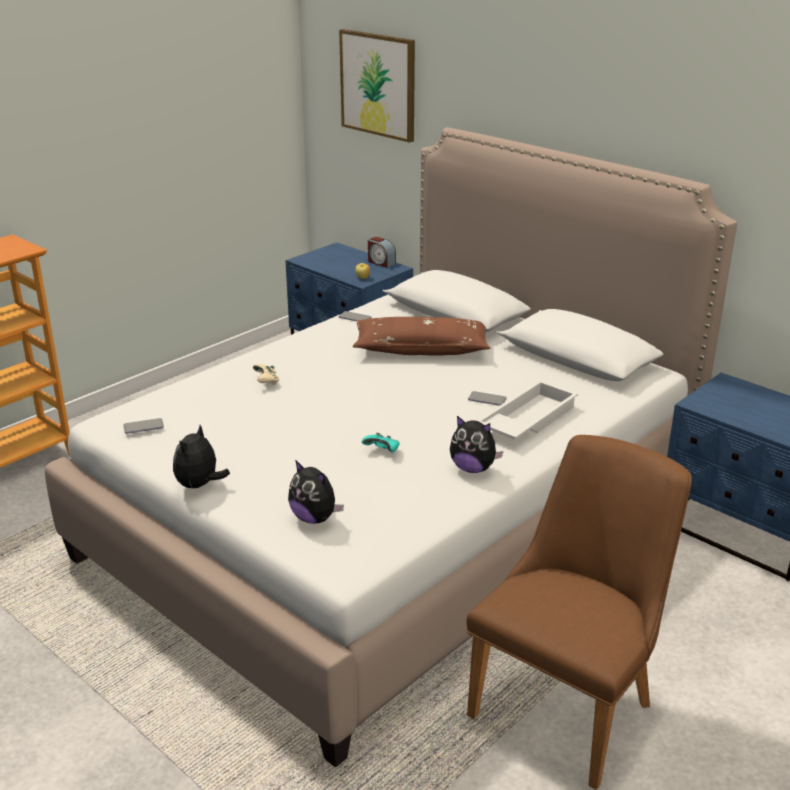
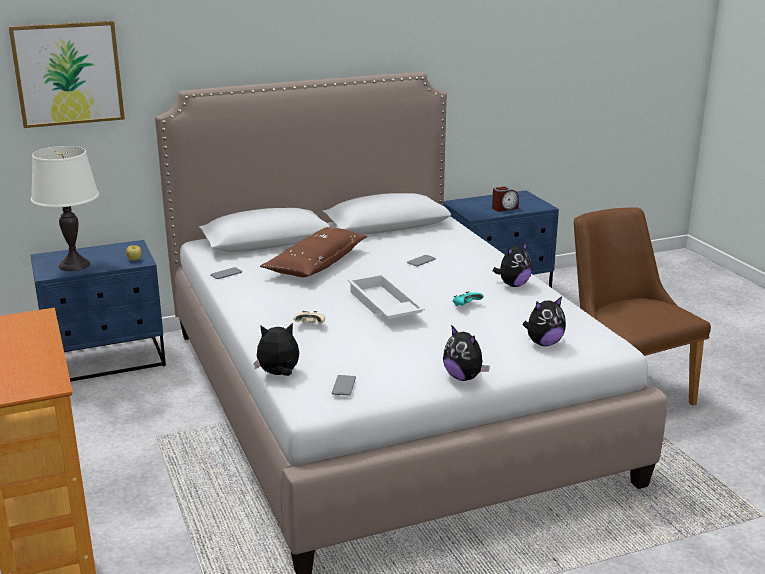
camera: 65 degrees left, 5 degrees down
alarm clock [368,237,396,268] -> alarm clock moved to [492,186,519,212]
white tray [477,380,578,440] -> white tray moved to [348,274,425,319]
none -> white table lamp [31,146,99,271]
none -> plush toy [254,323,299,376]

